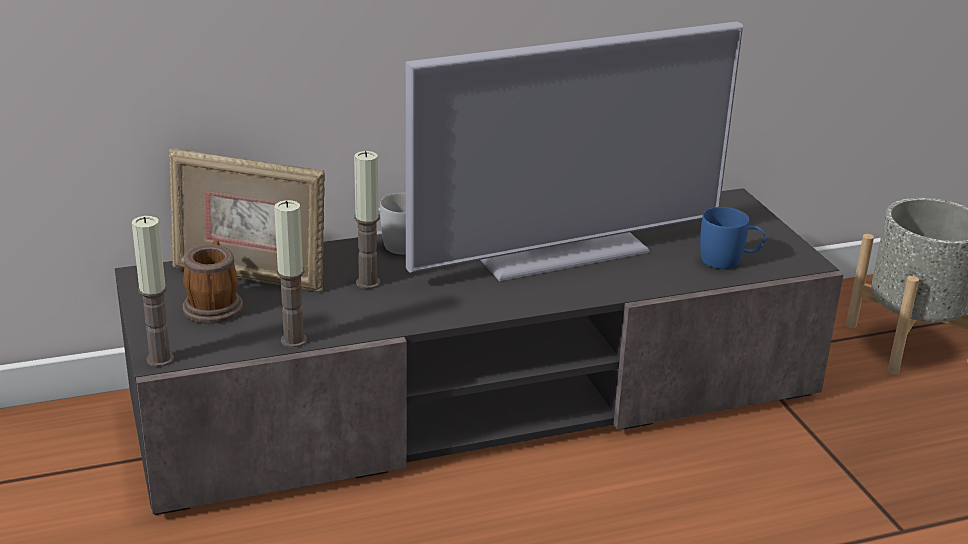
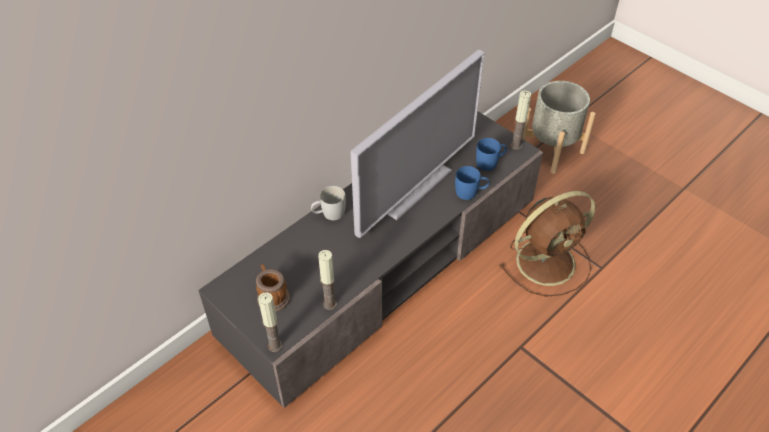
camera: 25 degrees left, 20 degrees up
picture frame [169,148,325,292] -> none
candle [354,151,380,289] -> candle moved to [511,91,531,150]
none -> blue mug [455,166,489,200]
none -> brown fan [499,191,595,297]

